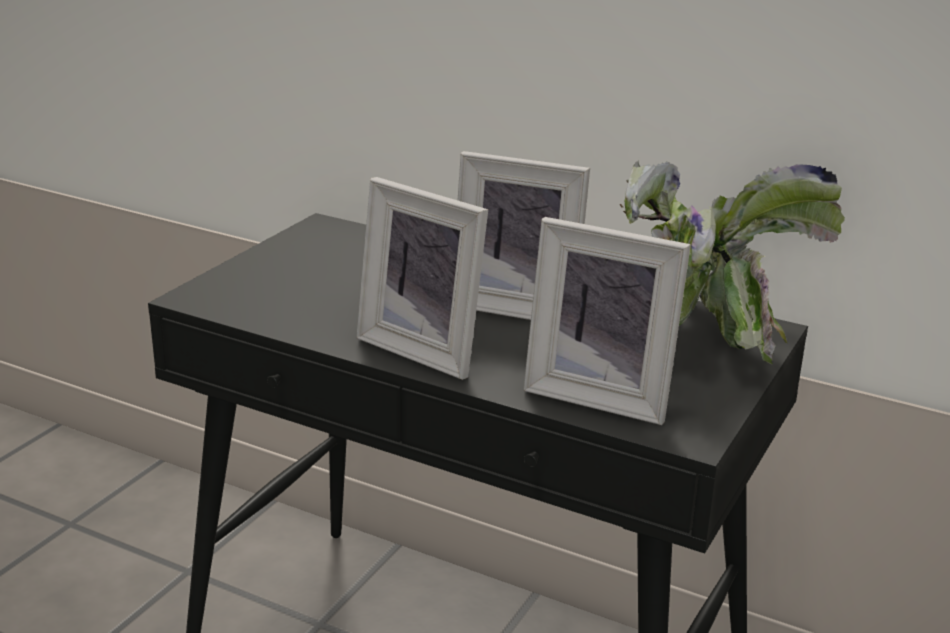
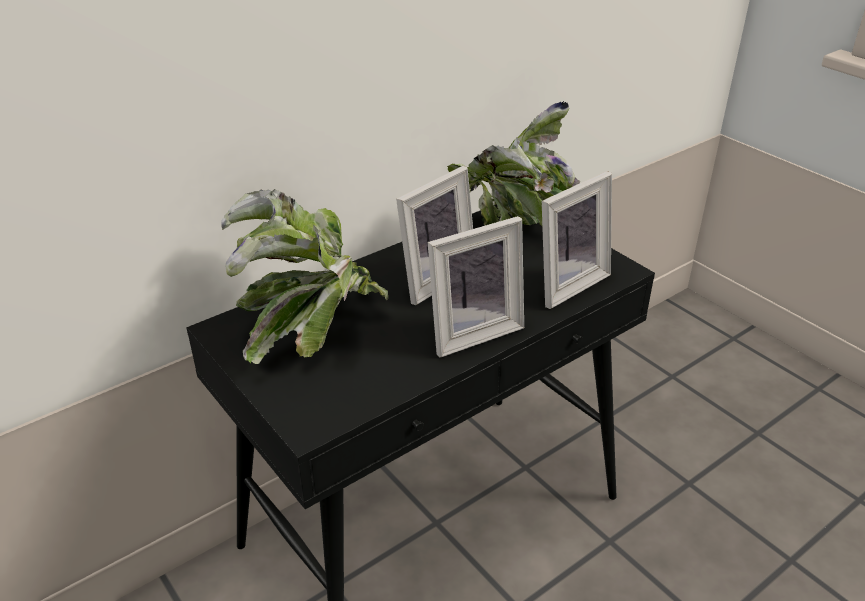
camera: 65 degrees left, 10 degrees up
none -> potted plant [221,189,388,364]

